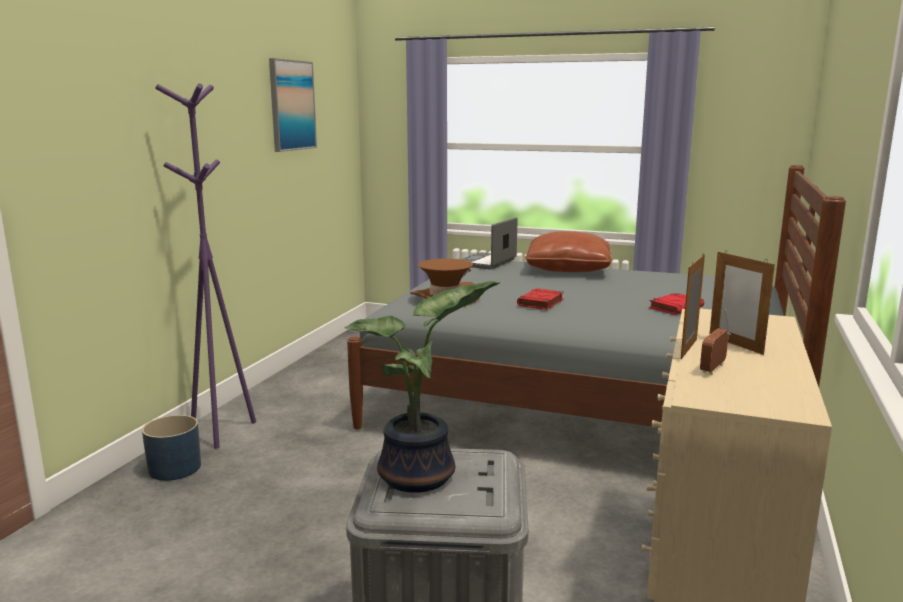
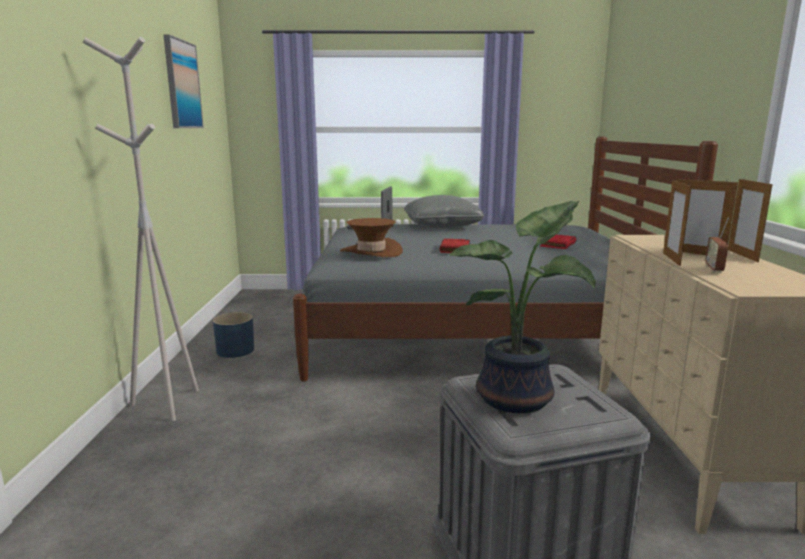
camera: 20 degrees left, 0 degrees up
blue planter [142,415,201,481] -> blue planter moved to [213,312,254,358]
purple clothes rack [155,83,256,448] -> grey clothes rack [83,37,199,421]
brown pillow [525,231,612,272] -> grey pillow [404,195,484,228]
none -> picture frame [728,177,773,262]

